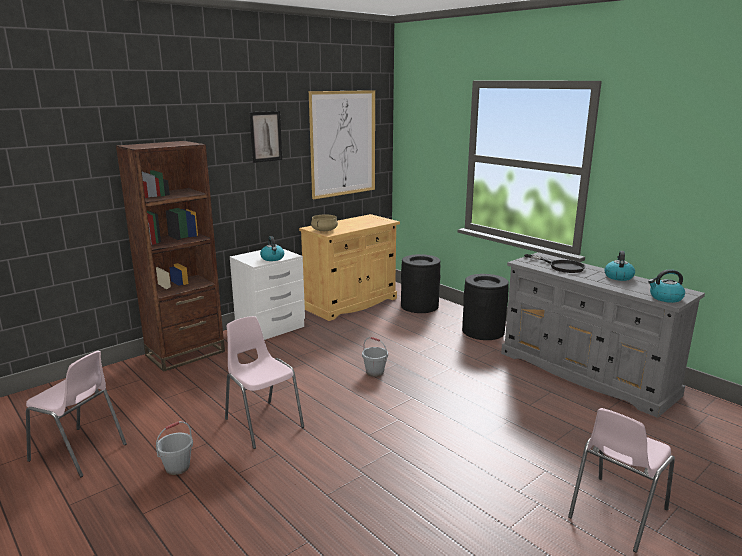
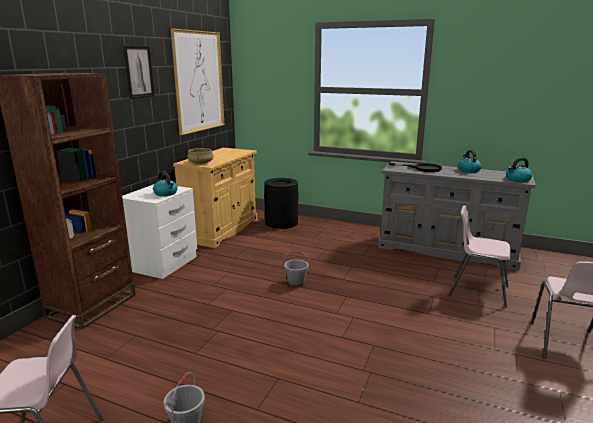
camera: 25 degrees left, 0 degrees up
pink chair [225,316,304,449] -> pink chair moved to [449,206,511,308]
black trash can [462,274,509,340] -> none

